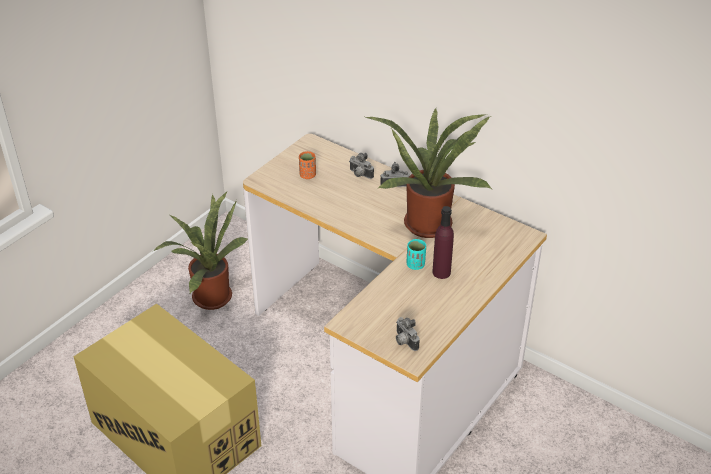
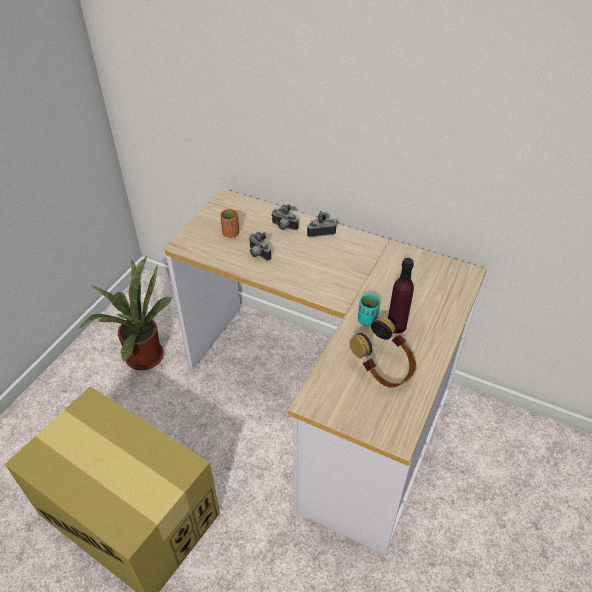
camera: 10 degrees left, 5 degrees up
potted plant [366,108,492,238] -> none
camera [396,317,420,351] -> camera moved to [249,232,271,261]
none -> headphones [350,316,417,388]

